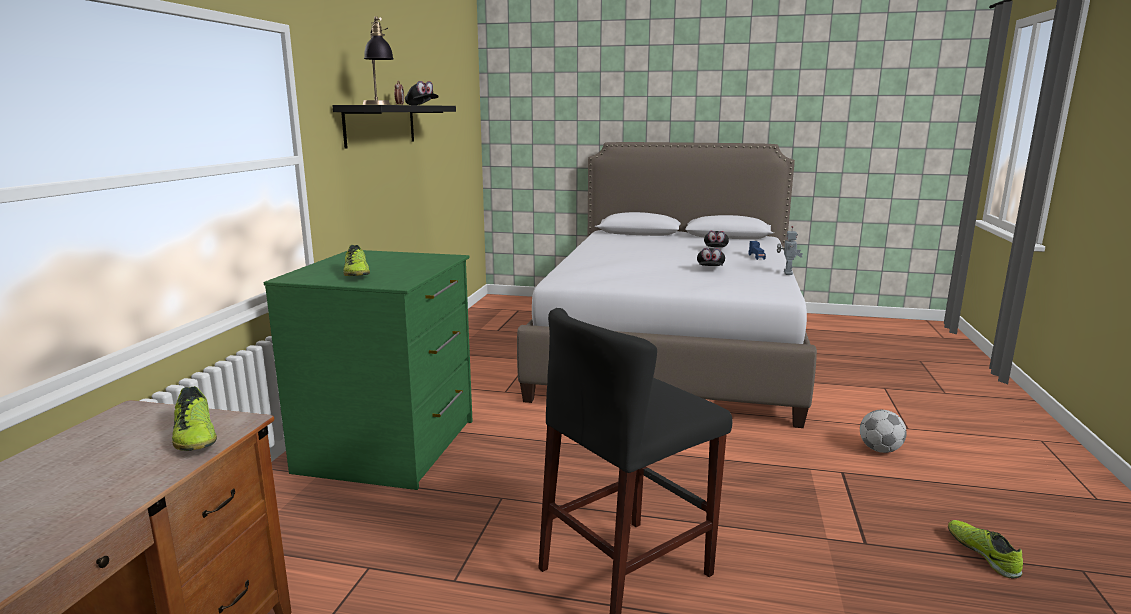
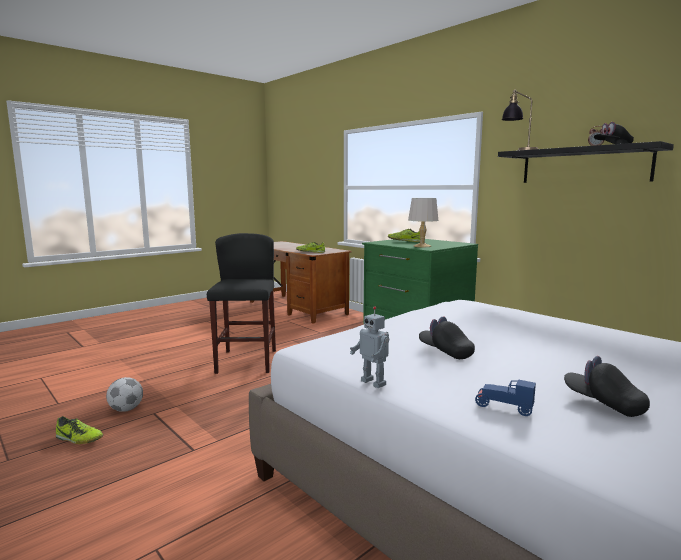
camera: 125 degrees right, 5 degrees down
football [860,409,907,453] -> football moved to [106,377,143,412]
none -> grey table lamp [408,198,438,247]

